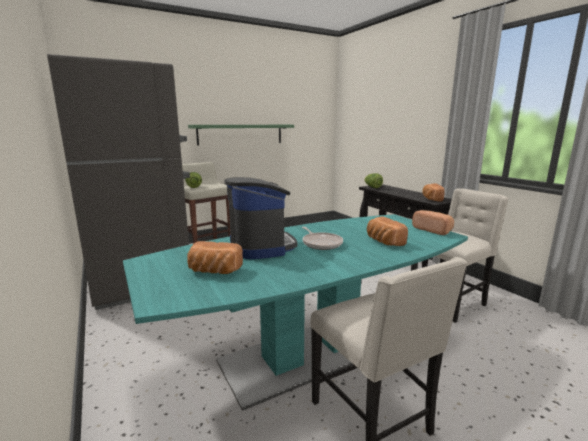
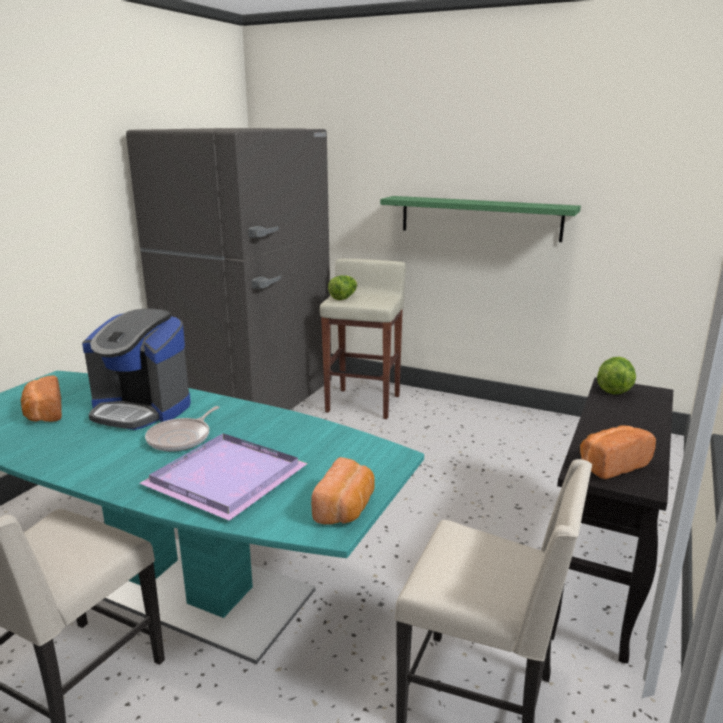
camera: 55 degrees right, 5 degrees up
coffee machine [224,177,297,259] -> coffee machine turned 75 degrees clockwise [82,309,191,430]
bread [367,216,408,246] -> purple tray [139,433,308,521]

